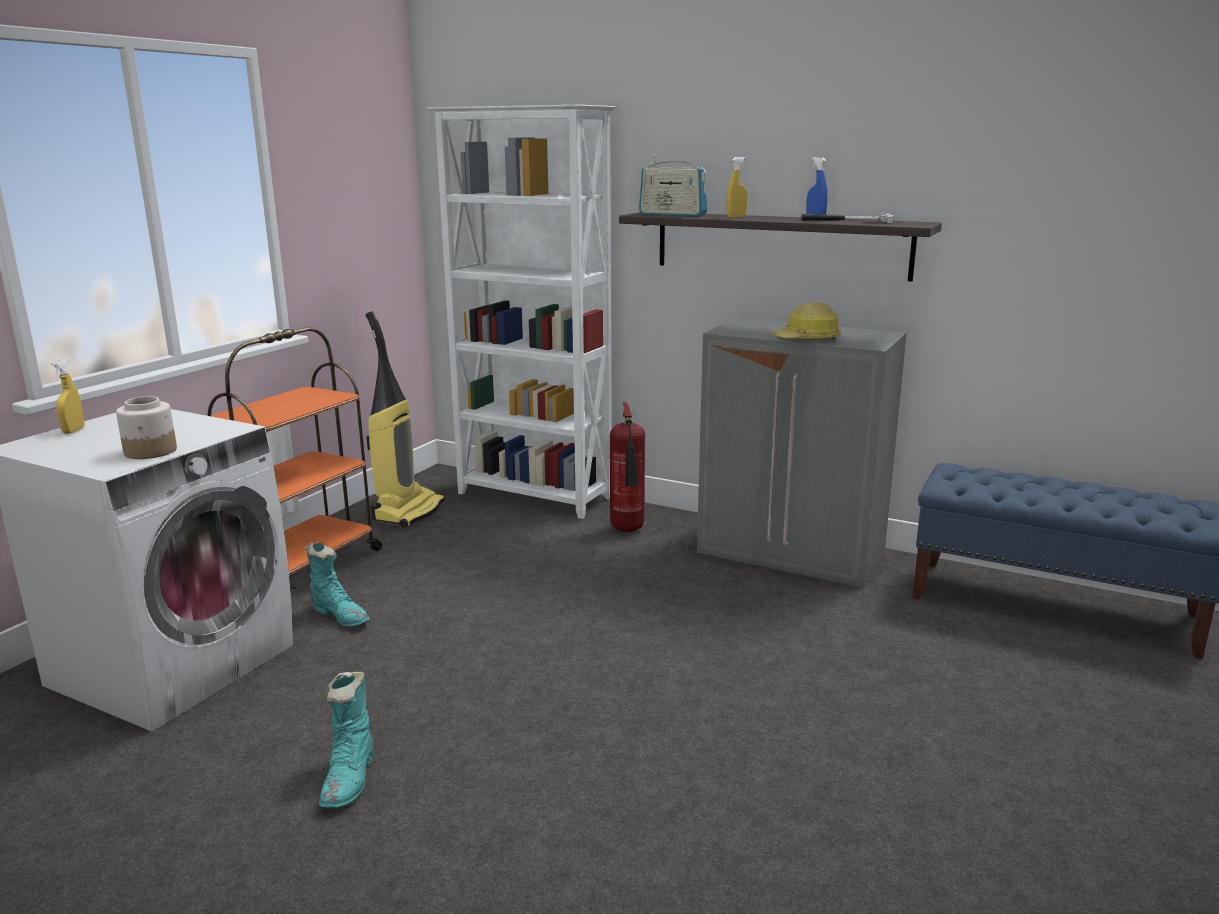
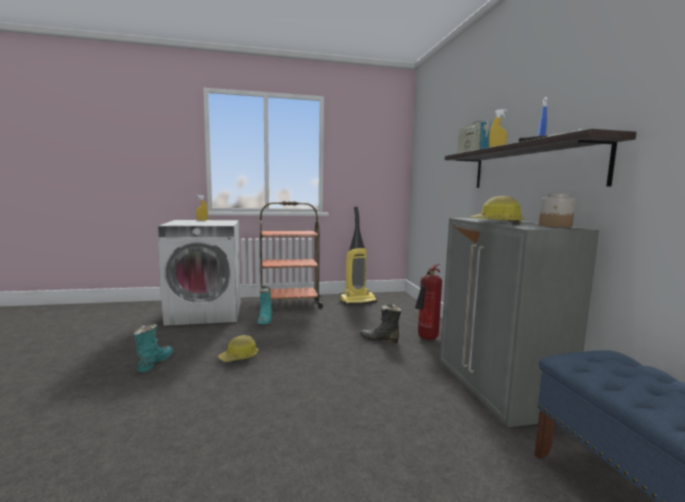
camera: 50 degrees right, 10 degrees down
jar [116,396,177,459] -> jar moved to [539,193,576,227]
turquoise boot [319,672,374,808] -> turquoise boot turned 135 degrees clockwise [134,324,173,372]
white bookcase [426,105,616,519] -> none
none -> hard hat [218,335,258,362]
none -> black boot [360,304,401,343]

